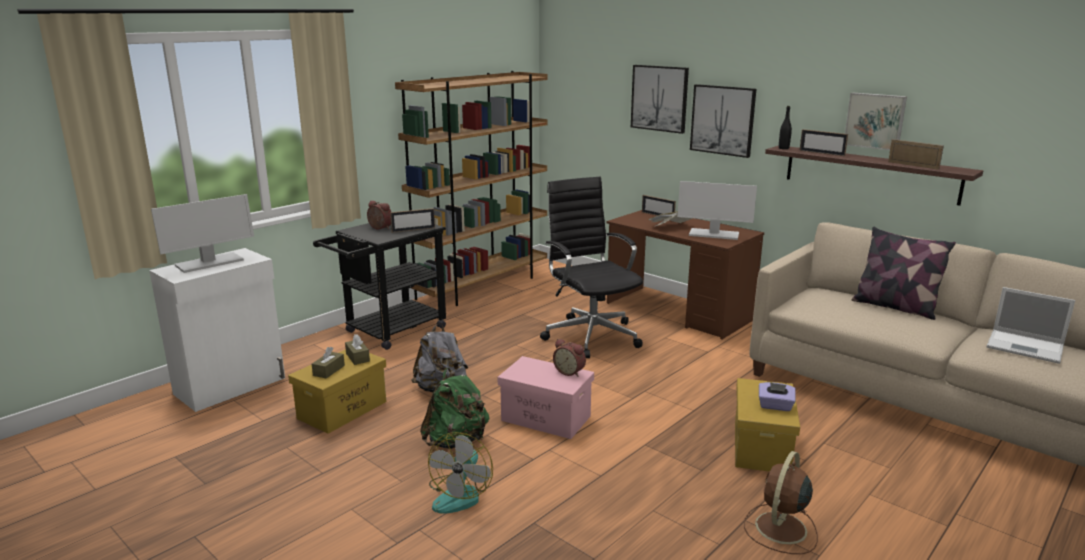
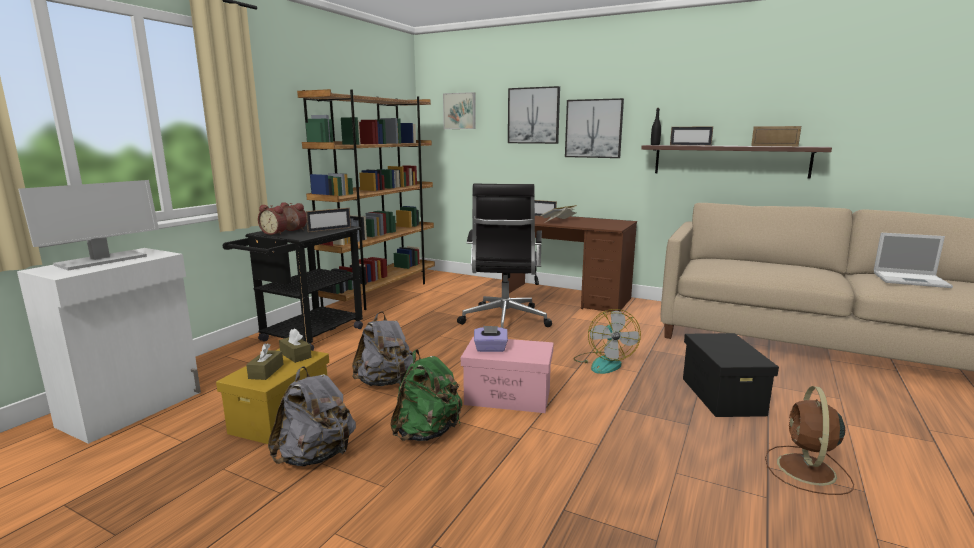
camera: 15 degrees left, 5 degrees down
fan [428,432,493,514] -> fan moved to [573,309,641,374]
black office chair [540,177,643,358] -> black office chair turned 135 degrees counterclockwise [457,184,552,328]
alarm clock [553,339,586,377] -> alarm clock moved to [258,205,287,235]
monitor [677,181,757,240] -> none
yellow storage box [735,378,800,471] -> black storage box [683,333,779,417]
purple tissue box [759,382,796,411] -> purple tissue box moved to [474,326,508,352]
picture [845,93,907,150] -> picture moved to [443,92,476,129]
pillow [851,227,956,320] -> none
none -> grey backpack [268,366,356,467]

